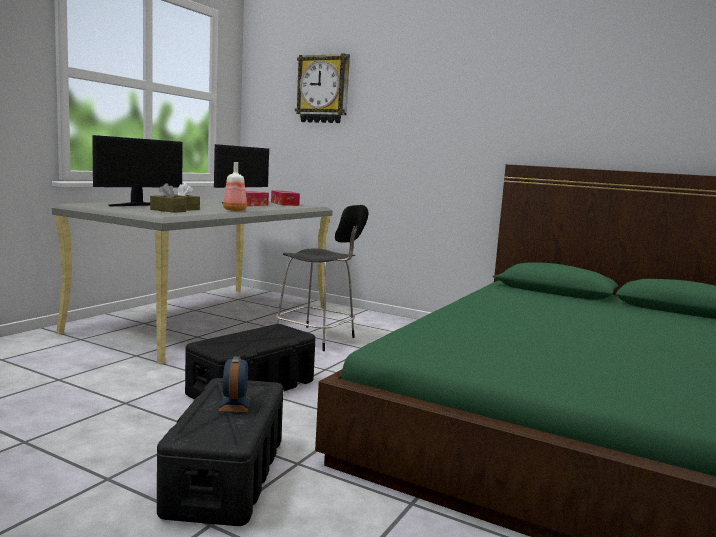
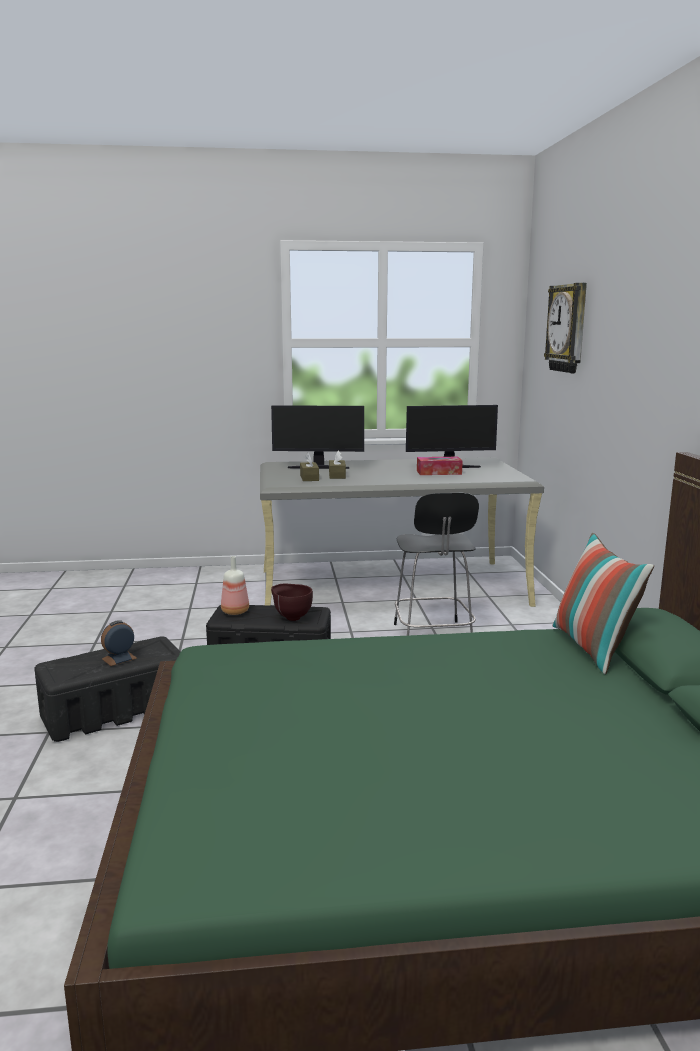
camera: 55 degrees right, 5 degrees up
bottle [223,162,247,211] -> bottle moved to [221,556,249,615]
tissue box [271,190,300,206] -> none
none -> brown bowl [271,584,313,621]
none -> pillow [553,533,654,674]

